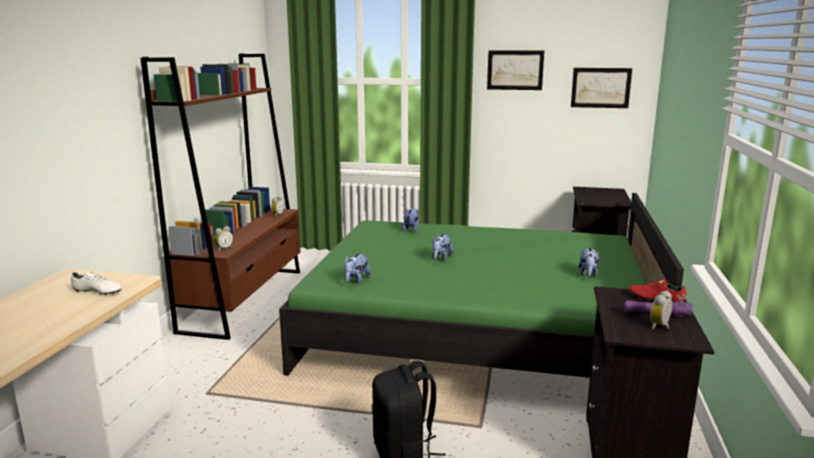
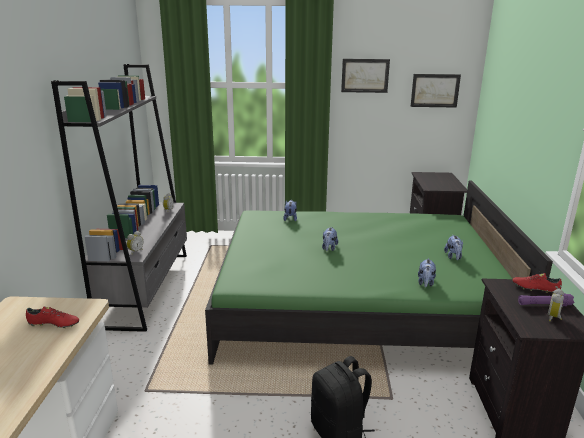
camera: 10 degrees left, 5 degrees up
white shoe [71,271,122,296] -> red shoe [26,306,79,329]
brown bookcase [140,53,301,340] -> grey bookcase [51,64,187,332]
plush toy [344,253,371,284] -> plush toy moved to [418,258,436,287]

